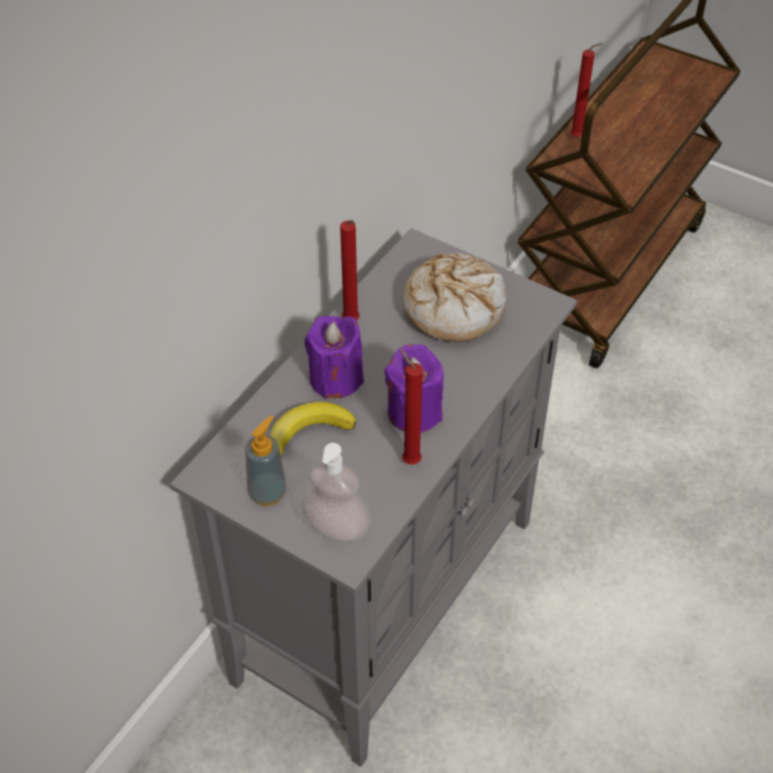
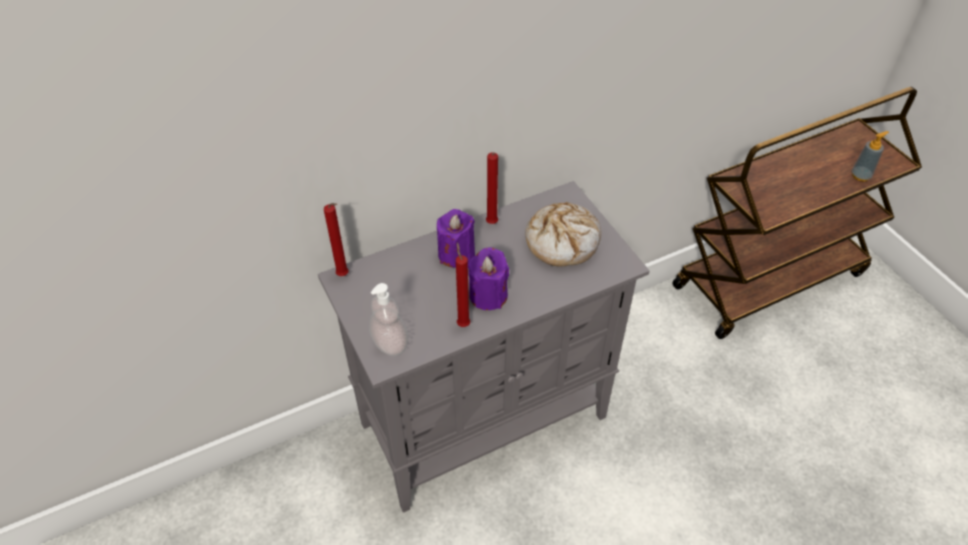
camera: 30 degrees right, 0 degrees up
soap dispenser [245,415,287,506] -> soap dispenser moved to [852,131,889,181]
banana [270,402,356,457] -> none
red candle [570,43,603,137] -> red candle moved to [324,203,349,276]

